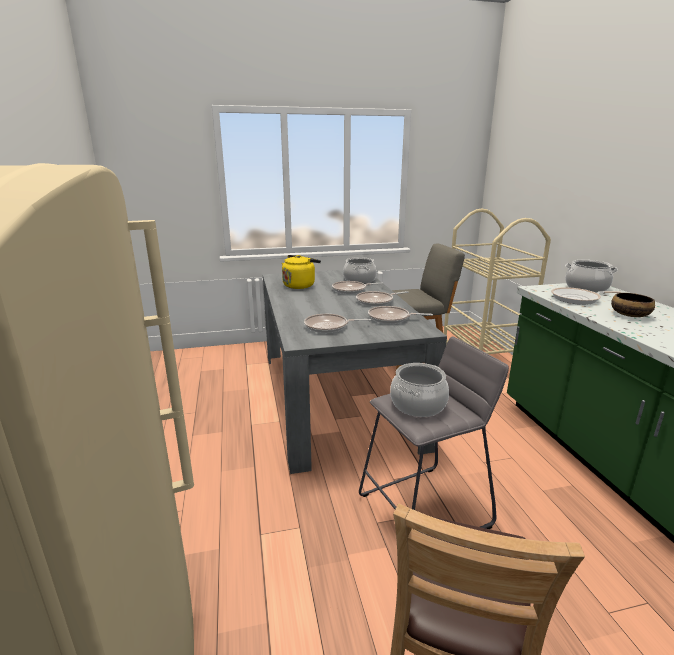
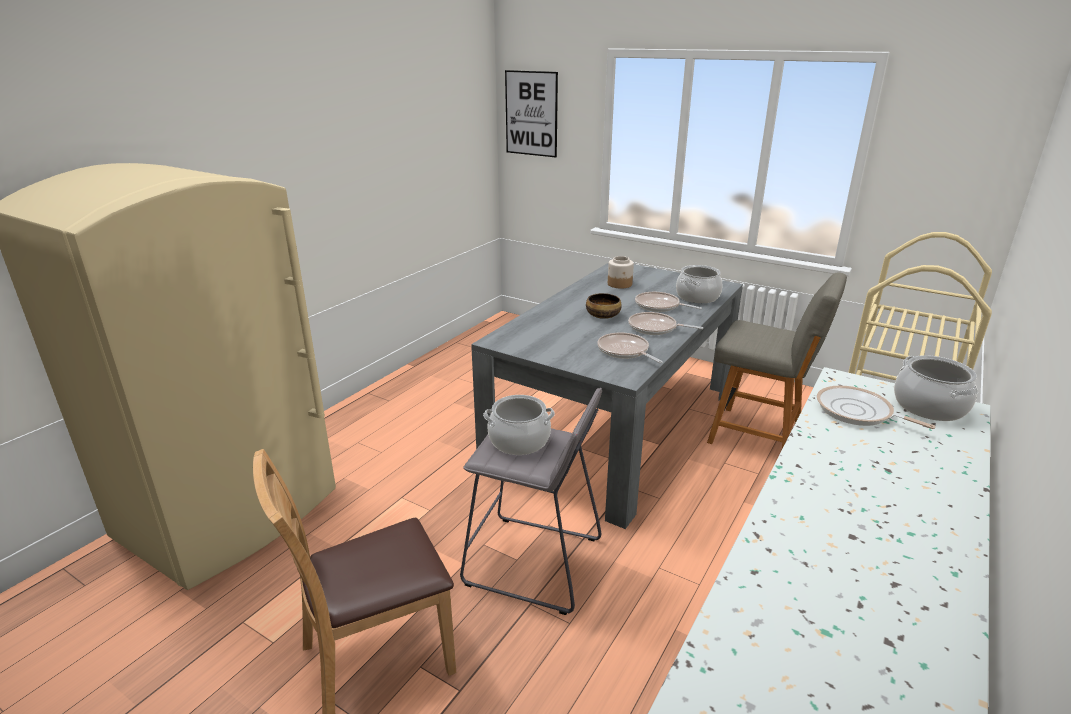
camera: 45 degrees right, 5 degrees up
yellow kettle [282,255,321,289] -> jar [608,256,634,288]
frying pan [304,314,371,333] -> none
bowl [611,293,655,317] -> bowl moved to [586,293,622,319]
none -> picture [505,70,558,157]

